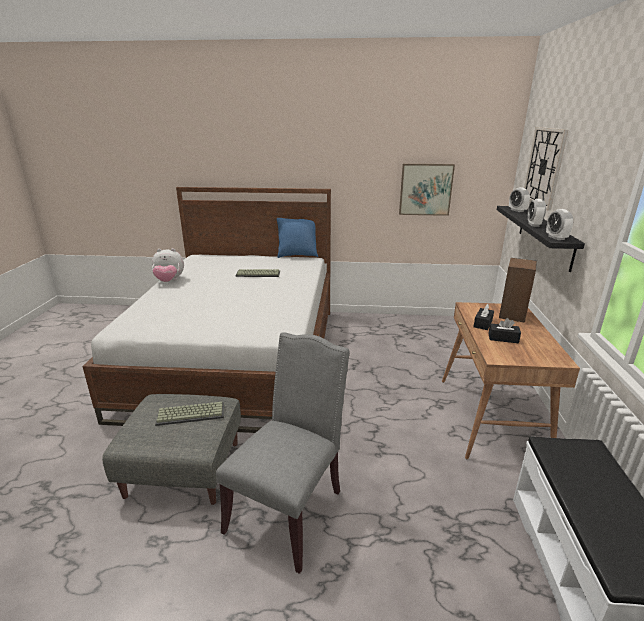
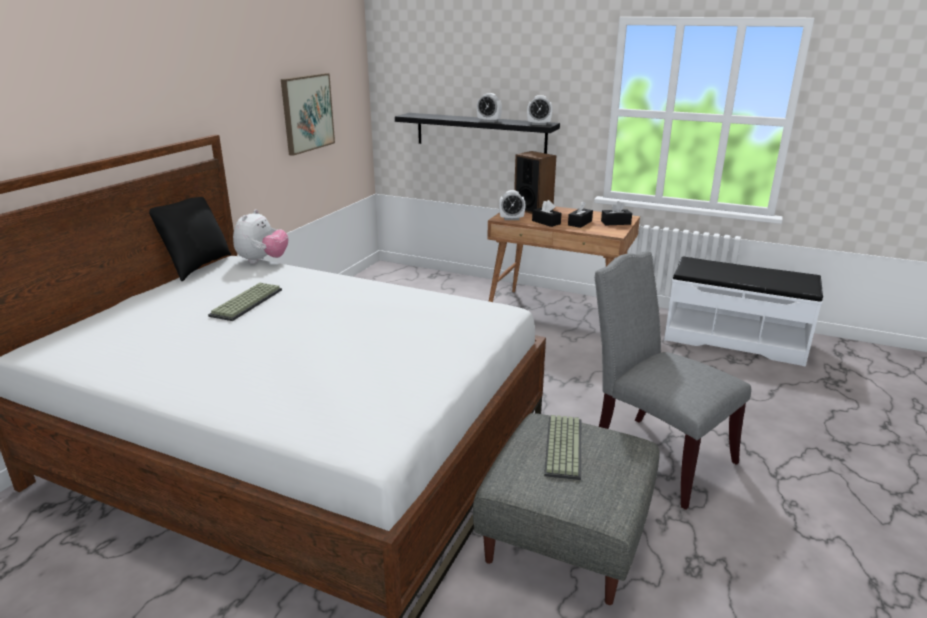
camera: 70 degrees left, 0 degrees up
plush toy [152,248,184,282] -> plush toy moved to [233,209,288,264]
blue pillow [277,218,318,258] -> black pillow [149,197,231,281]
alarm clock [509,187,530,212] -> alarm clock moved to [499,190,526,220]
wall clock [524,127,568,210] -> none
none -> black tissue box [601,201,632,226]

